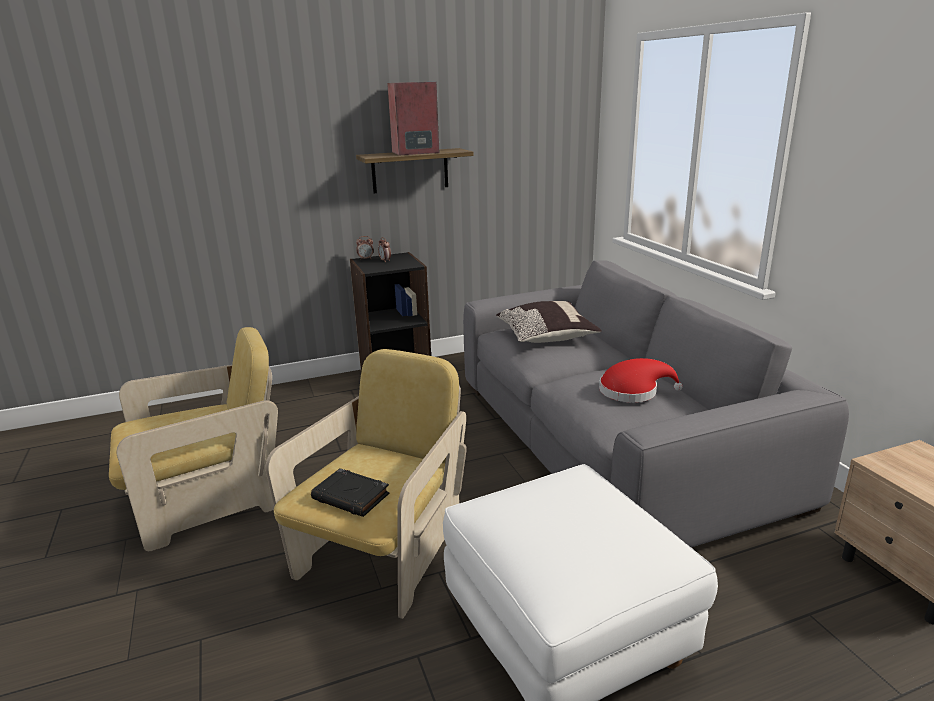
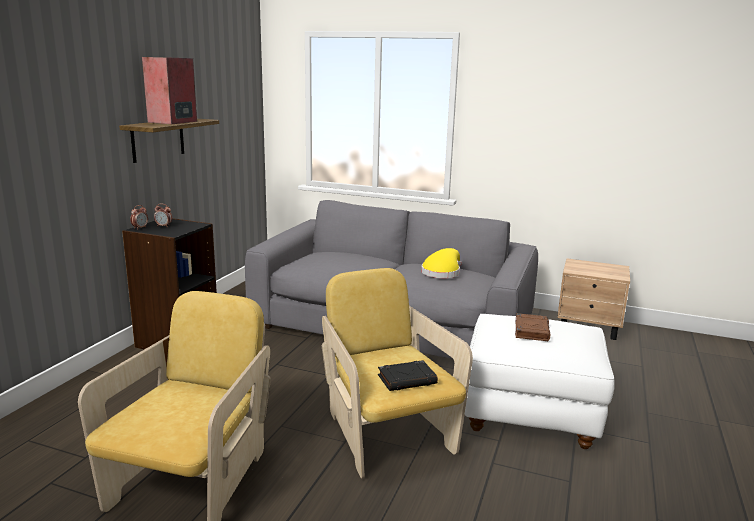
camera: 50 degrees left, 5 degrees down
pillow [496,301,602,343] -> none
red hat [599,358,683,402] -> yellow hat [421,248,462,278]
none -> brown book [515,313,550,341]

